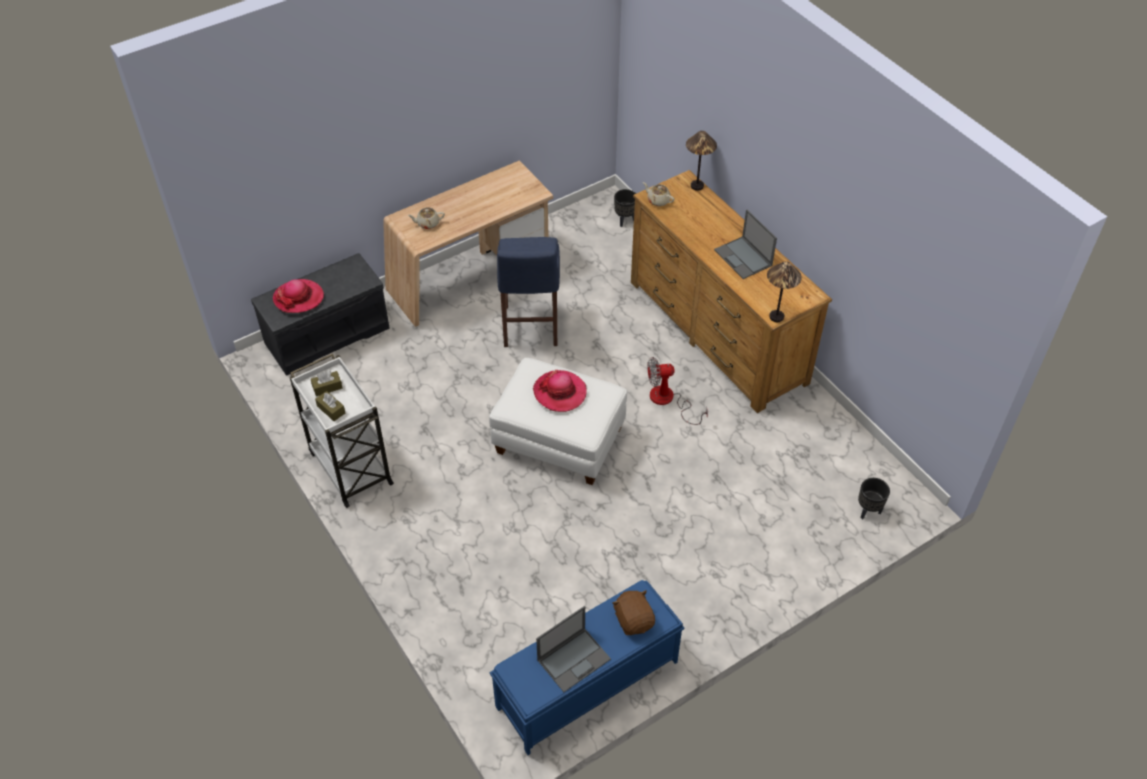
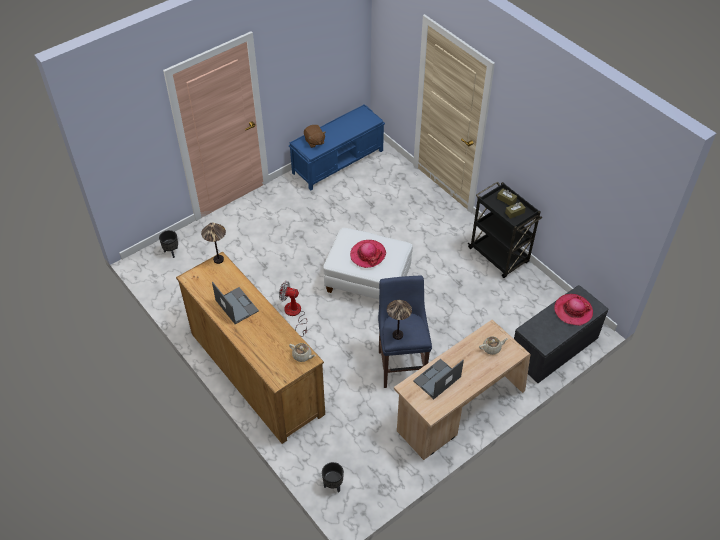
camera: 175 degrees right, 0 degrees up
white cart [290,353,394,508] -> black cart [467,182,542,278]
laptop [536,606,611,692] -> laptop moved to [413,359,464,399]
fan [647,357,708,425] -> fan turned 150 degrees counterclockwise [279,281,307,337]
table lamp [686,131,717,191] -> table lamp moved to [387,300,412,340]

